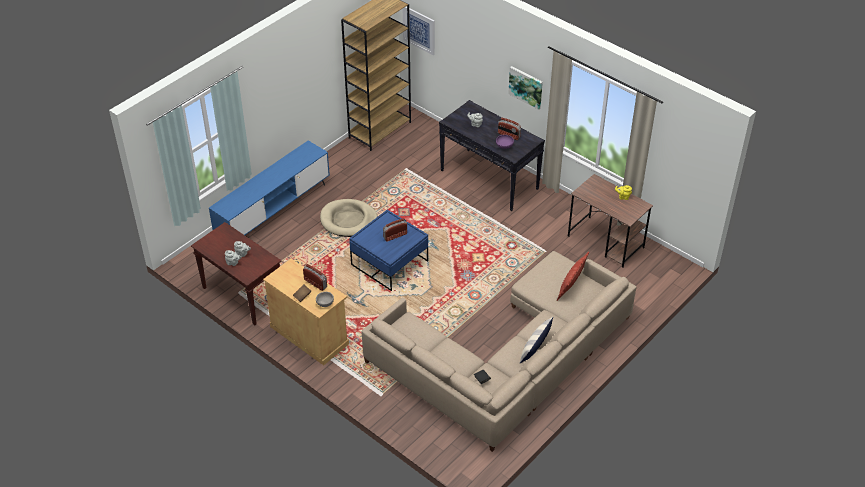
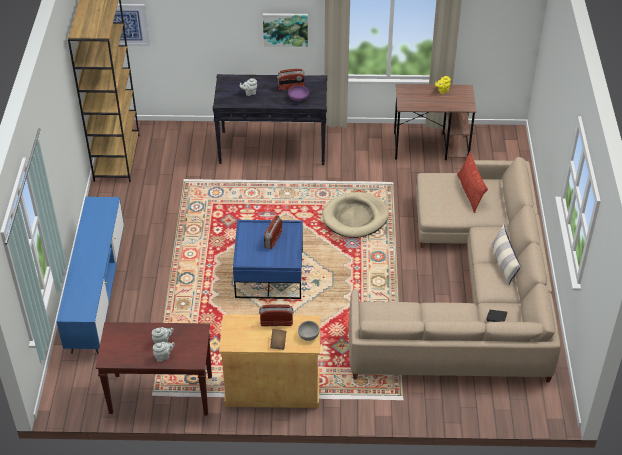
camera: 40 degrees left, 0 degrees up
beige dog bed [320,199,378,237] -> beige dog bed moved to [322,192,389,238]

